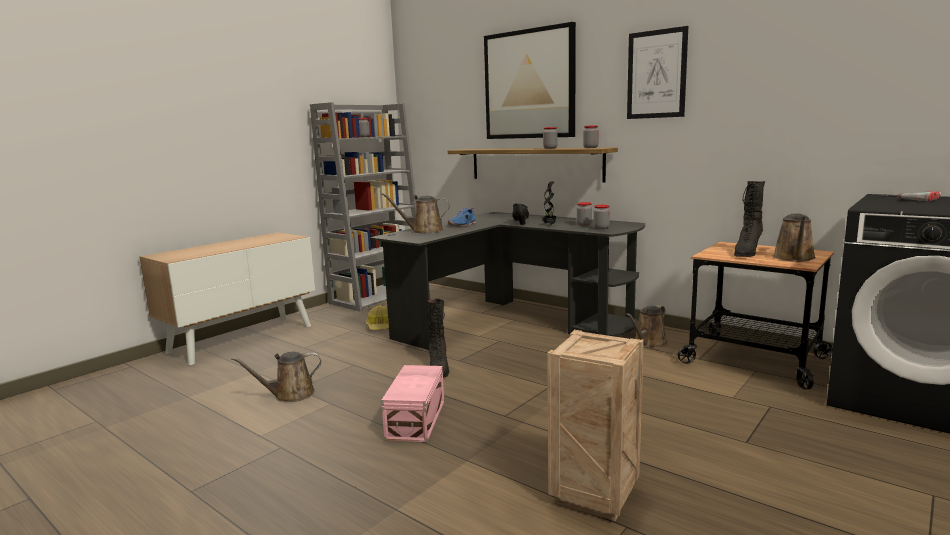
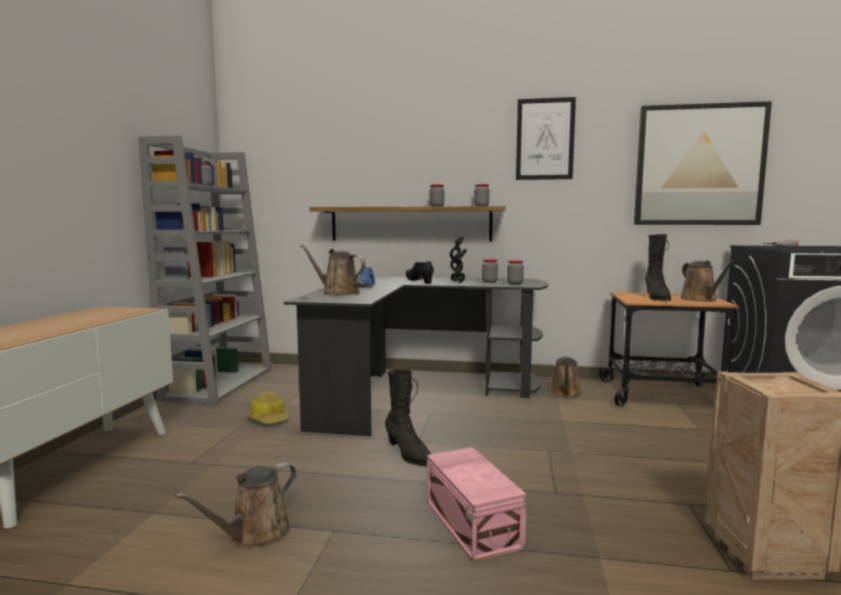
camera: 30 degrees left, 5 degrees down
brown watering can [381,193,450,233] -> brown watering can turned 60 degrees clockwise [300,244,366,296]
picture [484,22,576,139] -> picture moved to [634,101,772,225]

